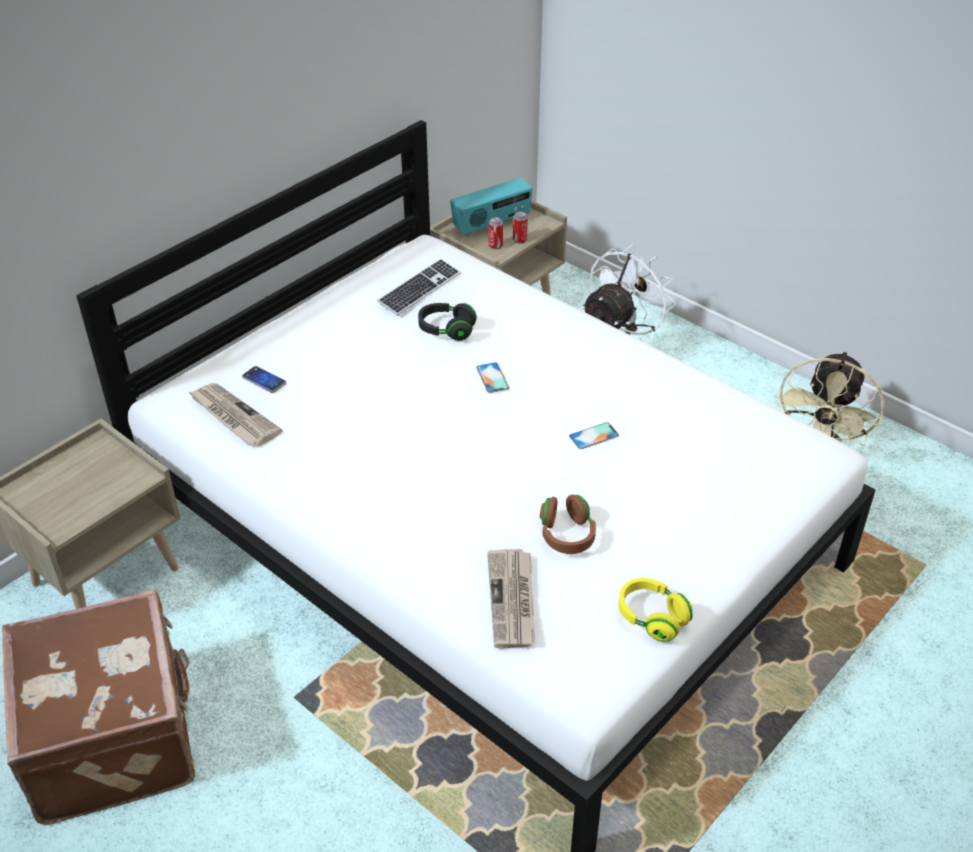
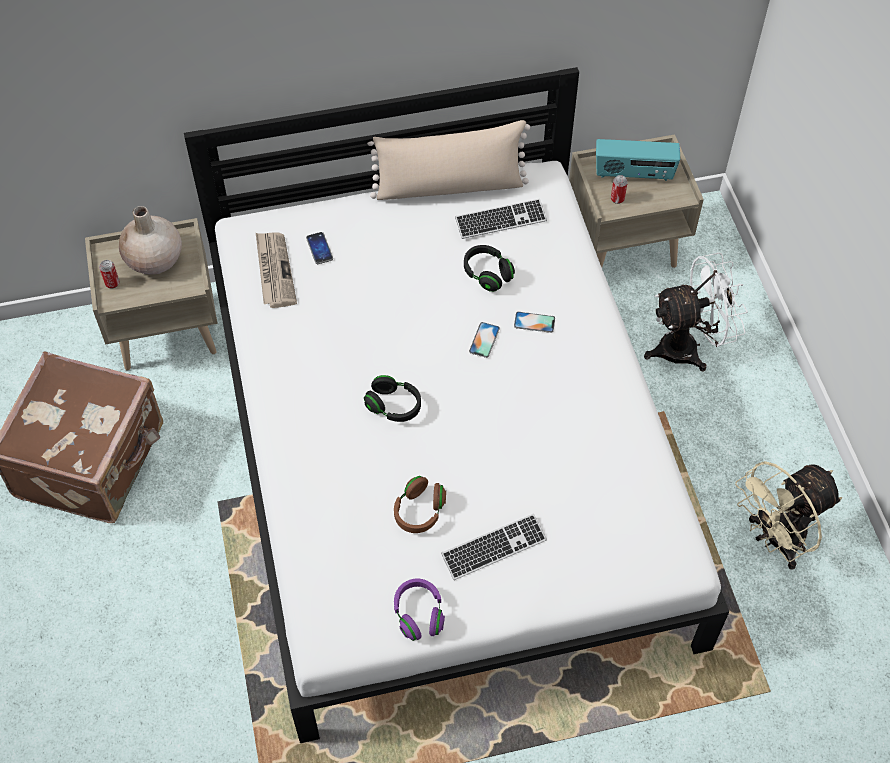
camera: 35 degrees right, 15 degrees up
newspaper [487,549,535,648] -> none
can [513,212,528,244] -> can moved to [99,260,120,289]
phone [569,422,619,449] -> phone moved to [514,312,555,333]
yellow headphones [618,578,693,641] -> purple headphones [394,579,445,641]
none -> beige vase [119,206,182,275]
none -> black headphones [364,375,421,422]
none -> beige pillow [367,120,530,200]
none -> keyboard [441,513,547,580]

